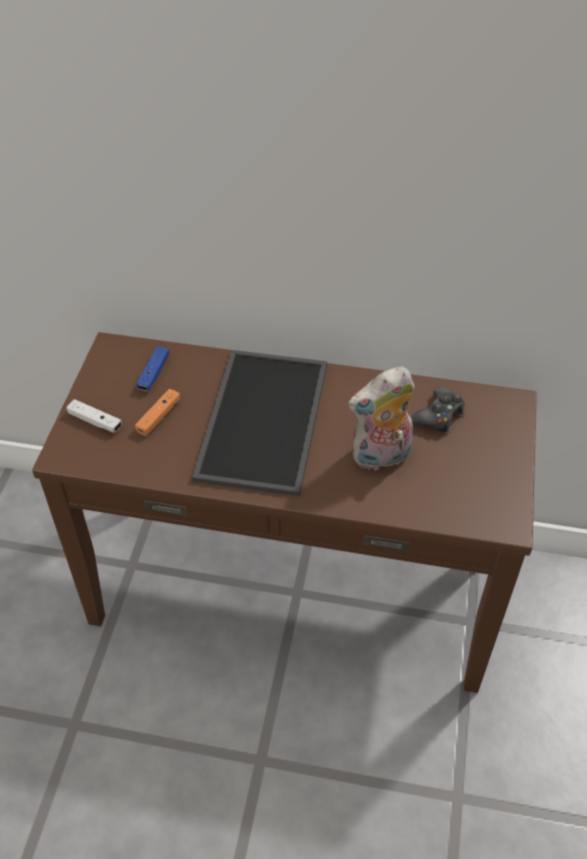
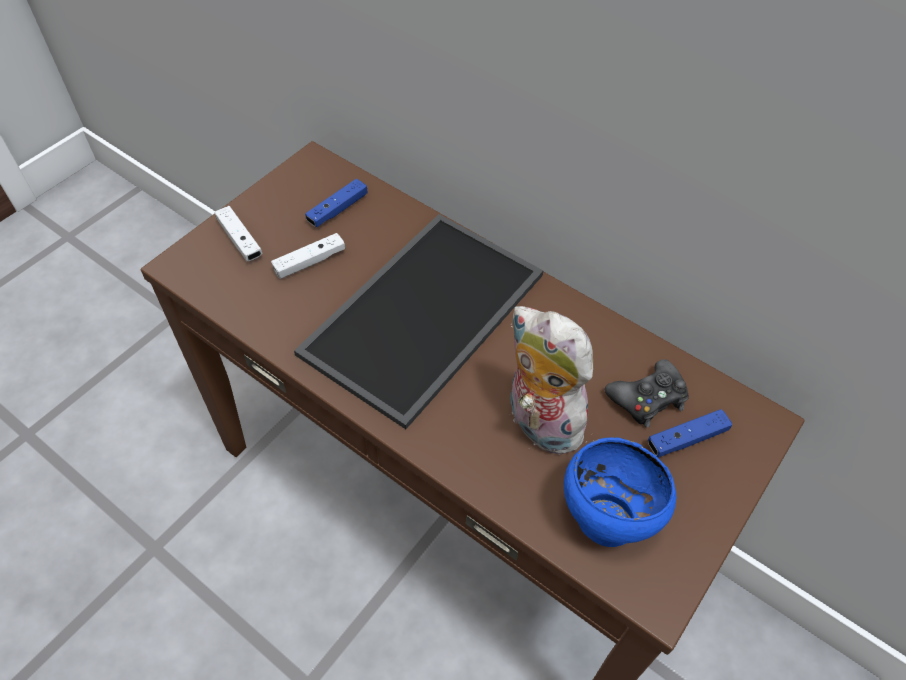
camera: 25 degrees right, 5 degrees up
orange game controller [135,389,181,436] -> white game controller [271,233,345,279]
plush toy [348,367,415,470] -> plush toy turned 45 degrees clockwise [510,306,593,455]
none -> blue bowl [564,437,676,547]
none -> blue game controller [647,409,732,458]

